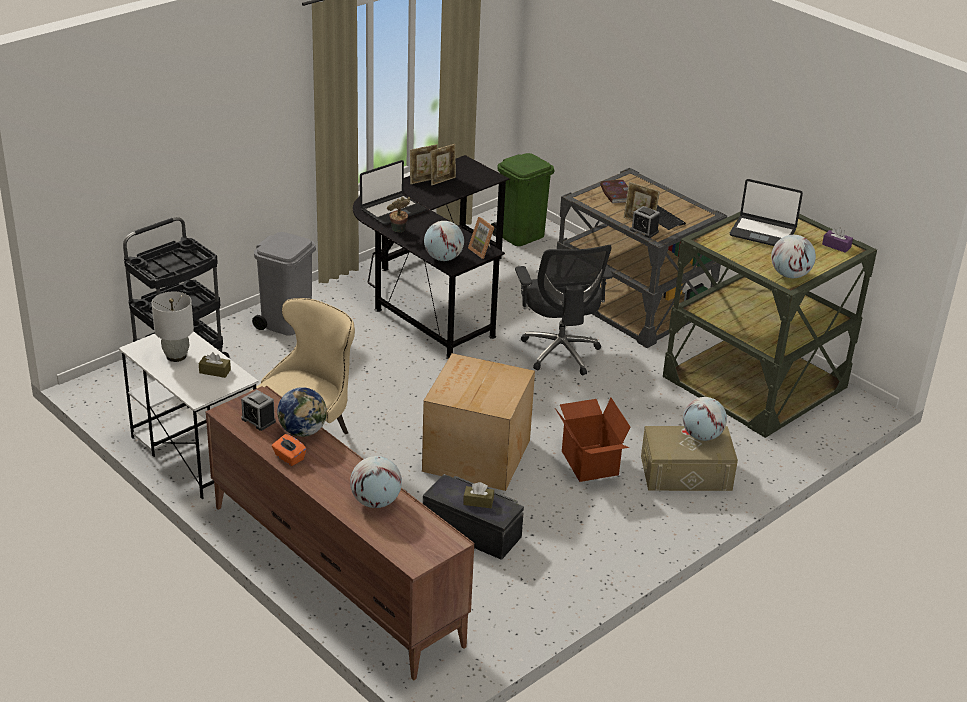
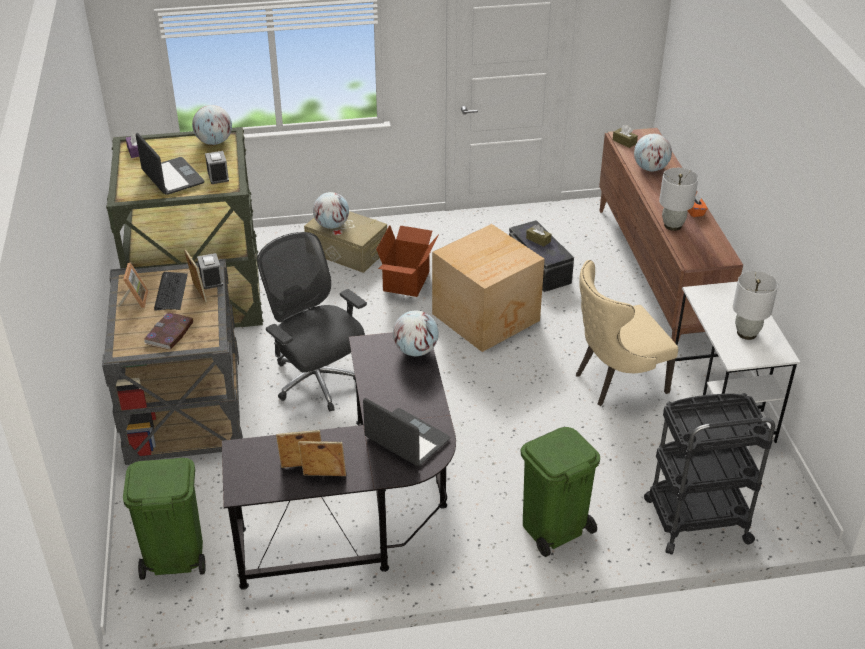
camera: 145 degrees left, 5 degrees up
brown tissue box [199,352,231,378] -> brown tissue box moved to [613,125,638,148]
alarm clock [241,390,276,431] -> alarm clock moved to [205,151,229,184]
grey trash can [252,232,316,336] -> green trash can [521,427,600,557]
globe [277,387,327,437] -> white table lamp [659,168,698,231]
laptop [360,160,426,225] -> laptop turned 45 degrees clockwise [363,398,450,466]
potted plant [387,197,410,232] -> none
picture frame [468,217,495,259] -> picture frame moved to [118,262,149,308]
office chair [515,245,613,376] -> office chair turned 60 degrees counterclockwise [257,232,367,411]

